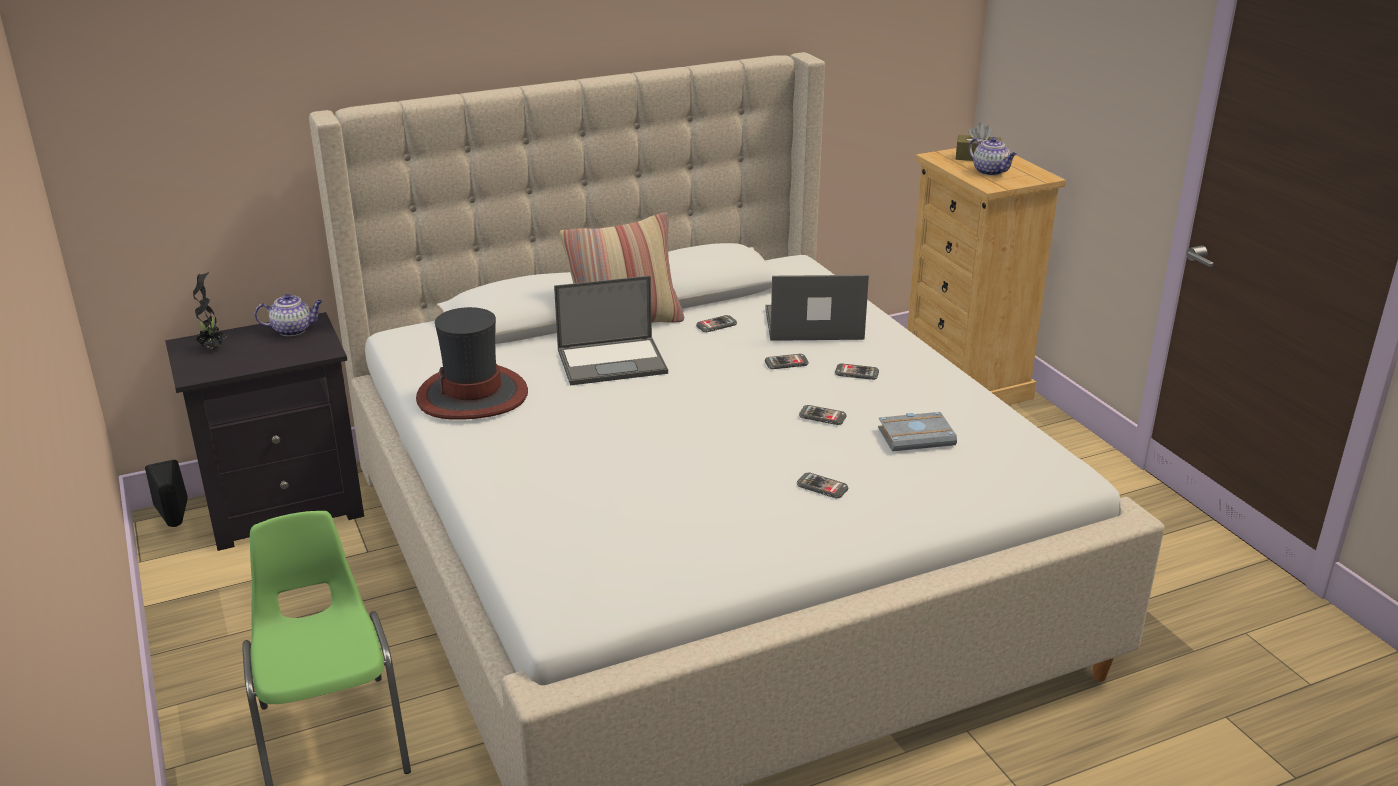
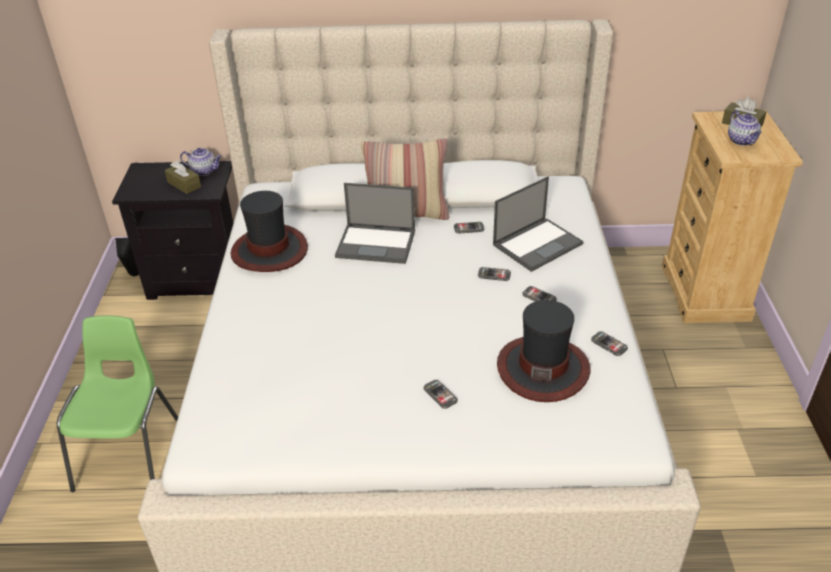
camera: 25 degrees right, 10 degrees up
potted plant [193,272,225,349] -> none
laptop [765,275,869,341] -> laptop turned 120 degrees clockwise [493,176,584,272]
phone [799,405,847,425] -> phone moved to [591,331,628,356]
grey book [878,412,957,451] -> hat [497,300,591,402]
none -> brown tissue box [165,160,201,194]

